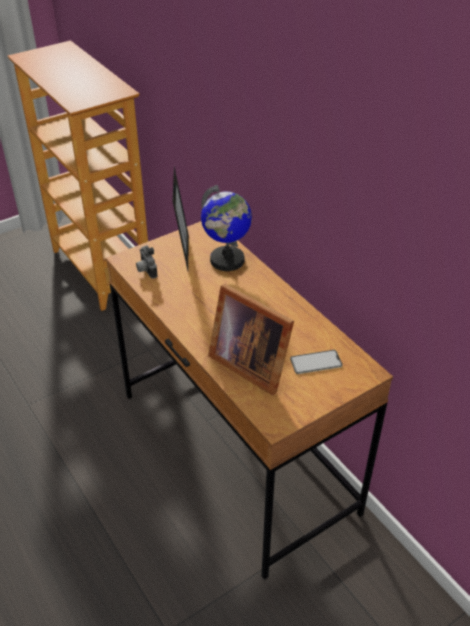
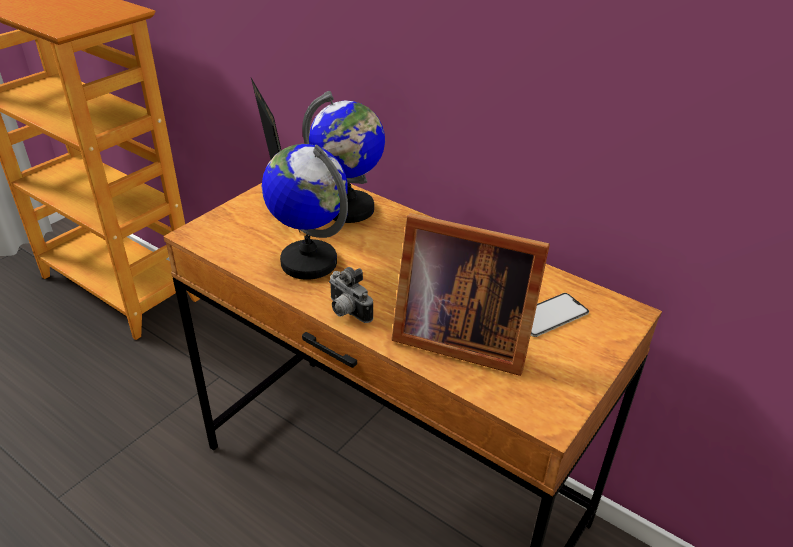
camera: 20 degrees left, 5 degrees down
camera [136,245,158,279] -> camera moved to [329,267,373,323]
none -> globe [262,144,348,280]

